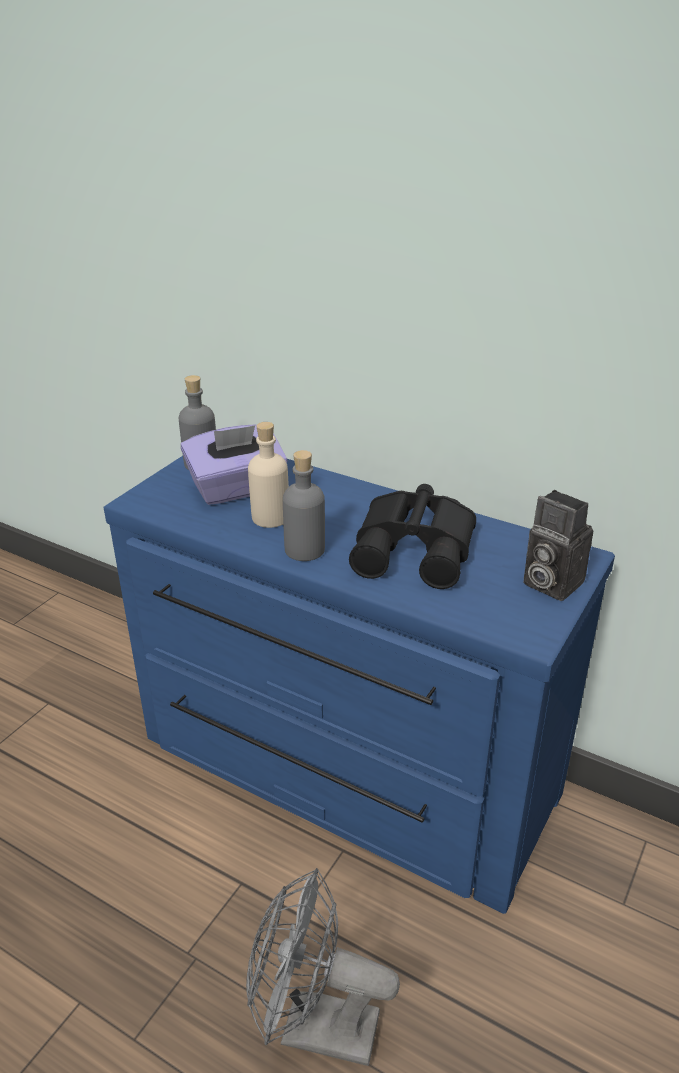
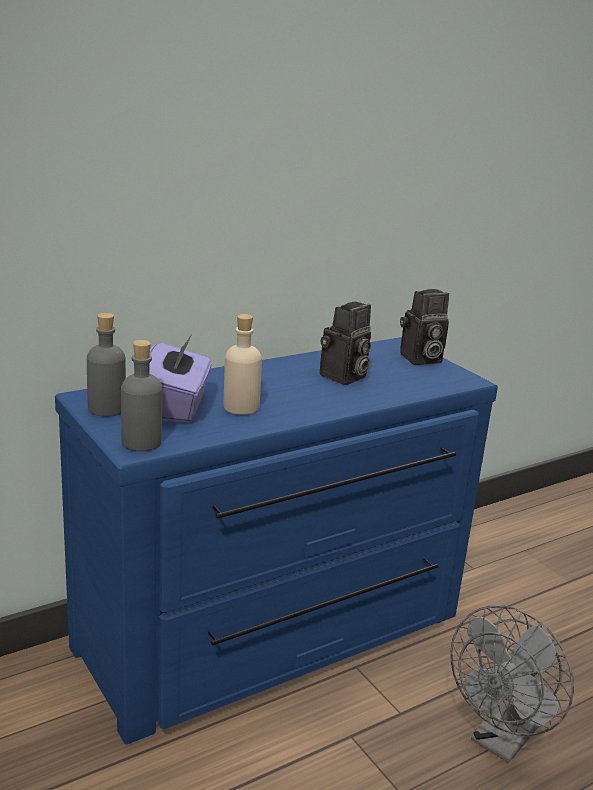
camera: 65 degrees left, 10 degrees down
grey bottle [283,450,325,561] -> grey bottle moved to [121,340,162,451]
black binoculars [349,484,476,589] -> camera [320,302,371,385]

